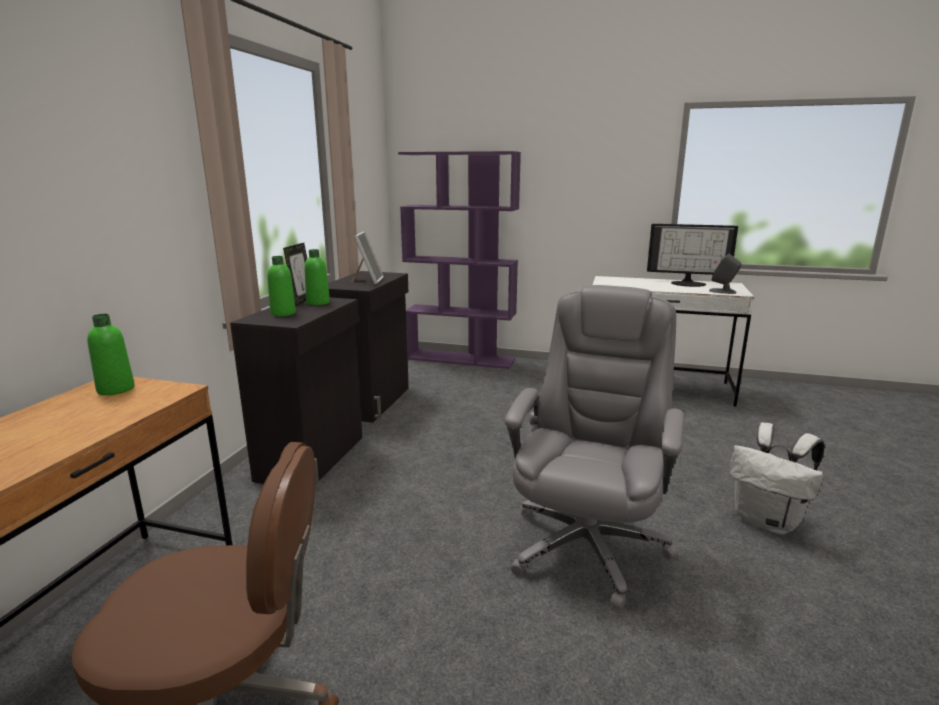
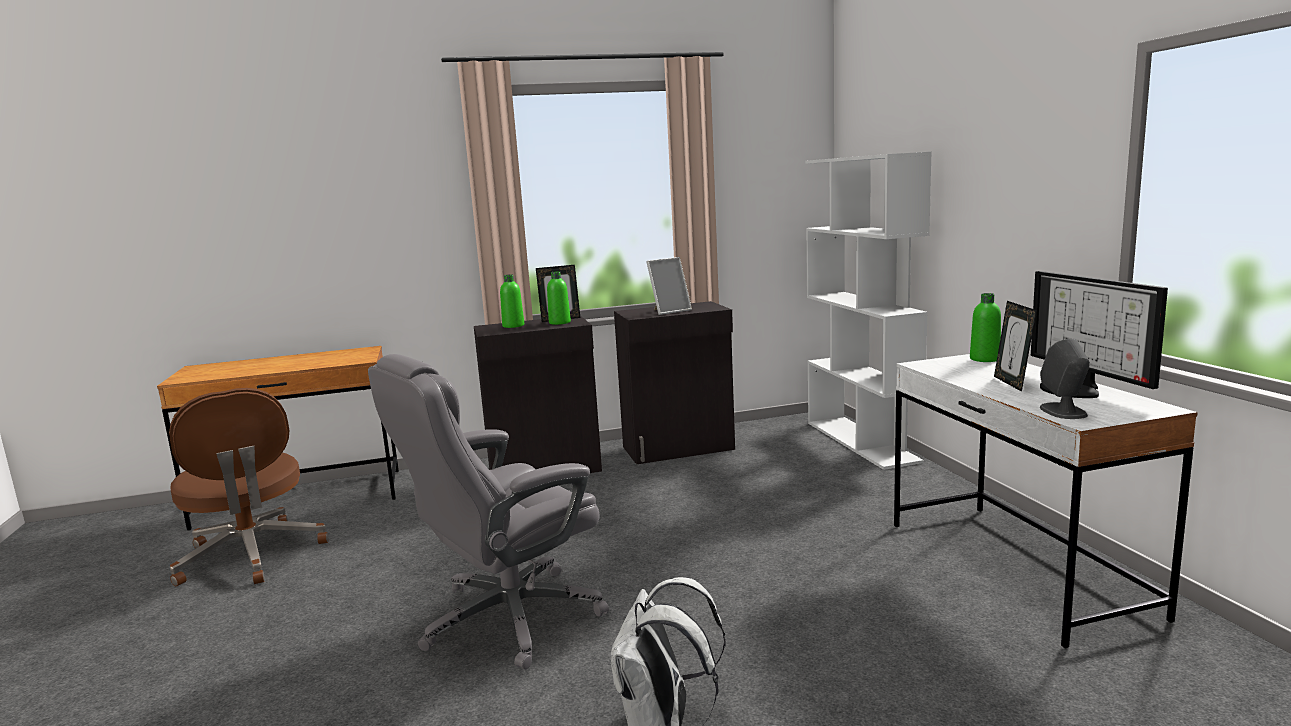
camera: 60 degrees right, 5 degrees down
green bottle [87,314,135,395] -> green bottle moved to [970,293,1001,362]
purple bookcase [398,151,521,369] -> white bookcase [805,152,932,470]
grey office chair [505,285,684,610] -> grey office chair turned 150 degrees clockwise [368,354,609,670]
none -> picture frame [994,301,1037,392]

